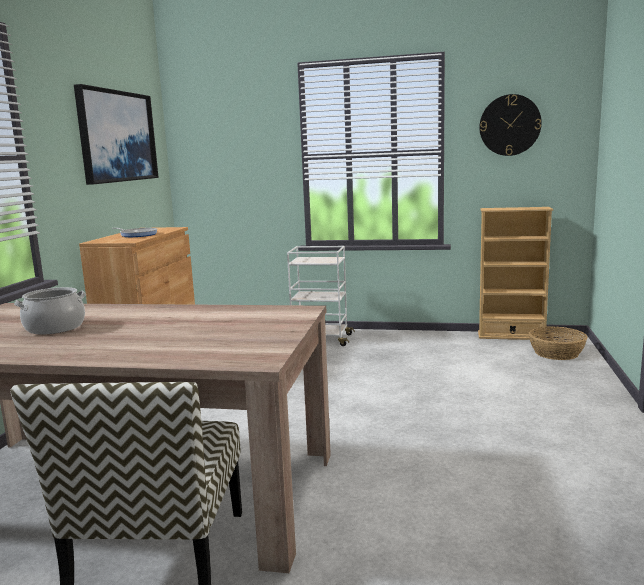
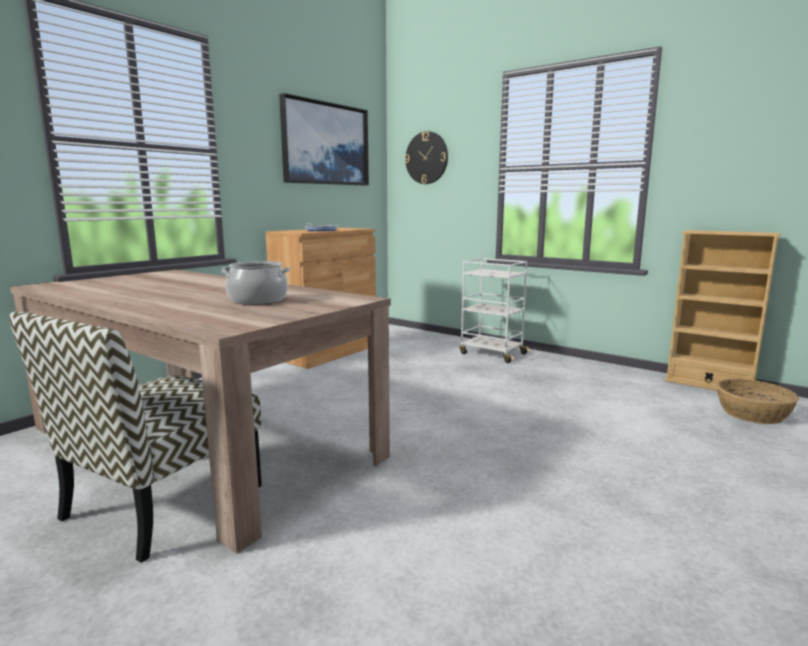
camera: 25 degrees right, 0 degrees up
cooking pot [14,287,86,335] -> cooking pot moved to [221,261,290,305]
wall clock [479,94,542,156] -> wall clock moved to [405,131,448,184]

